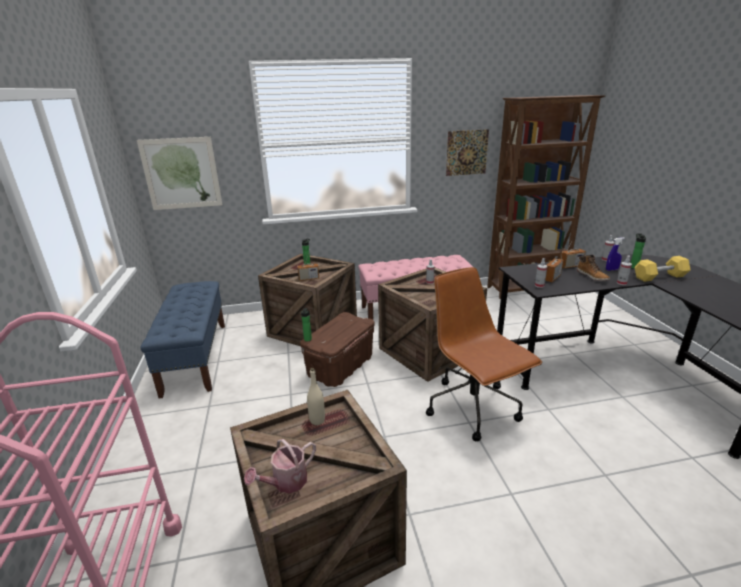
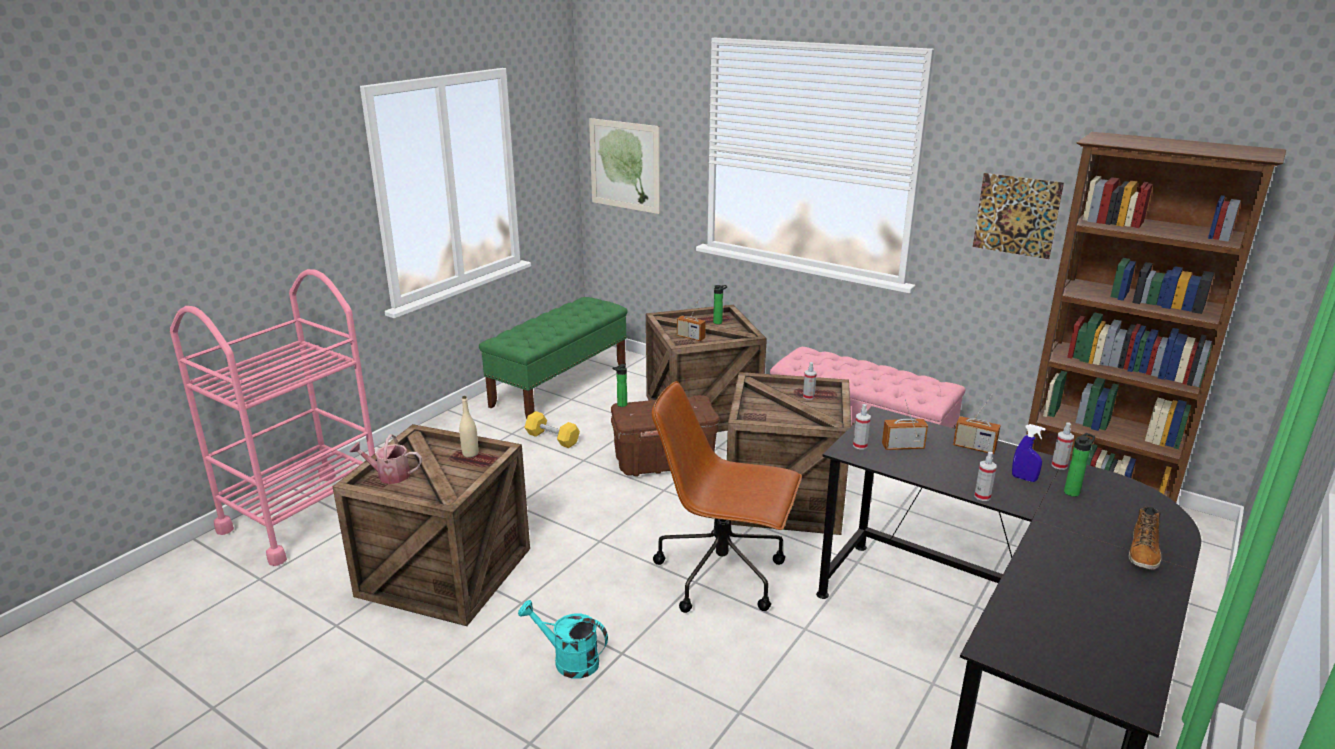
camera: 45 degrees right, 0 degrees up
blue bench [140,281,225,399] -> green bench [479,297,628,419]
brown office chair [426,267,542,441] -> brown office chair turned 90 degrees counterclockwise [652,381,802,613]
boot [577,255,610,281] -> boot moved to [1128,507,1161,570]
yellow dumbbell [635,256,690,282] -> yellow dumbbell moved to [524,411,580,448]
none -> turquoise watering can [518,600,608,679]

